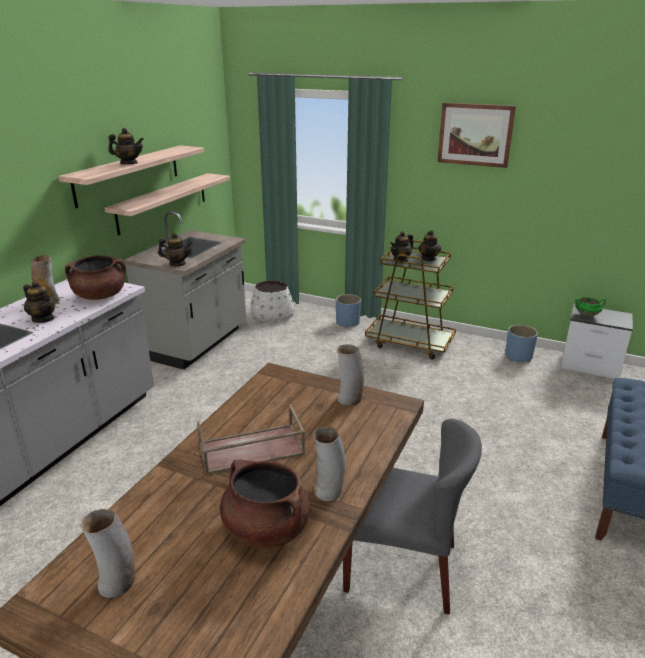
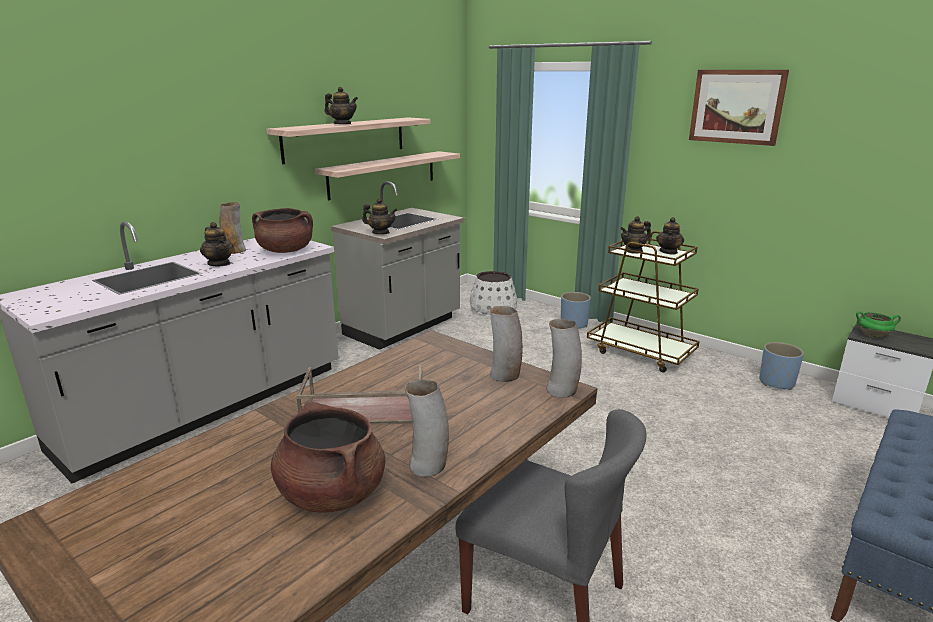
camera: 15 degrees right, 5 degrees down
vase [81,509,135,598] -> vase moved to [547,318,582,398]

